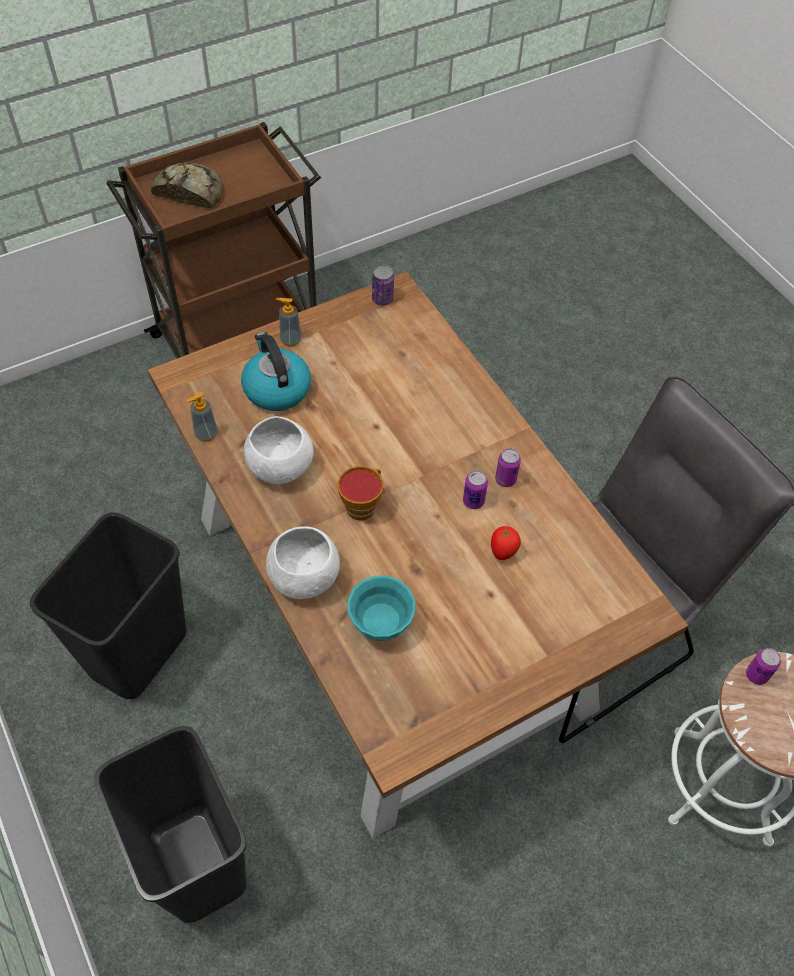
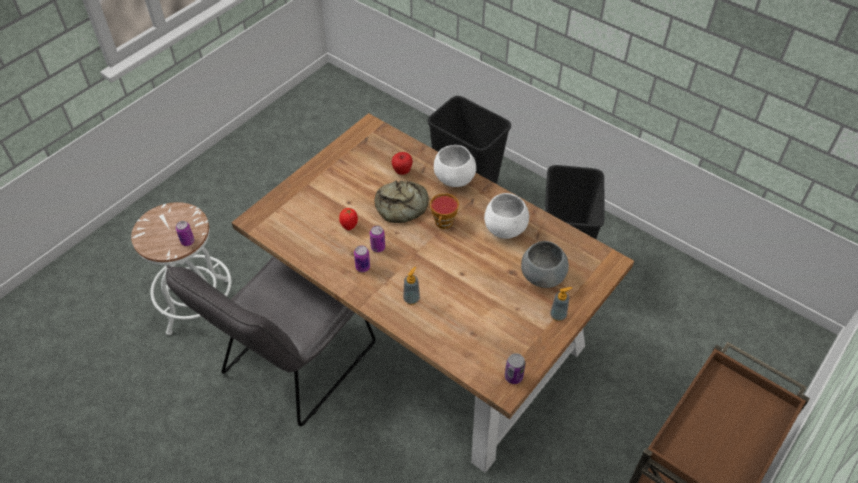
camera: 160 degrees right, 5 degrees down
bread [151,162,223,208] -> bread moved to [374,180,429,223]
soap dispenser [187,392,217,442] -> soap dispenser moved to [403,267,420,305]
kettle [241,332,311,411] -> grey bowl [521,241,569,288]
turquoise bowl [347,575,415,641] -> apple [391,152,413,175]

